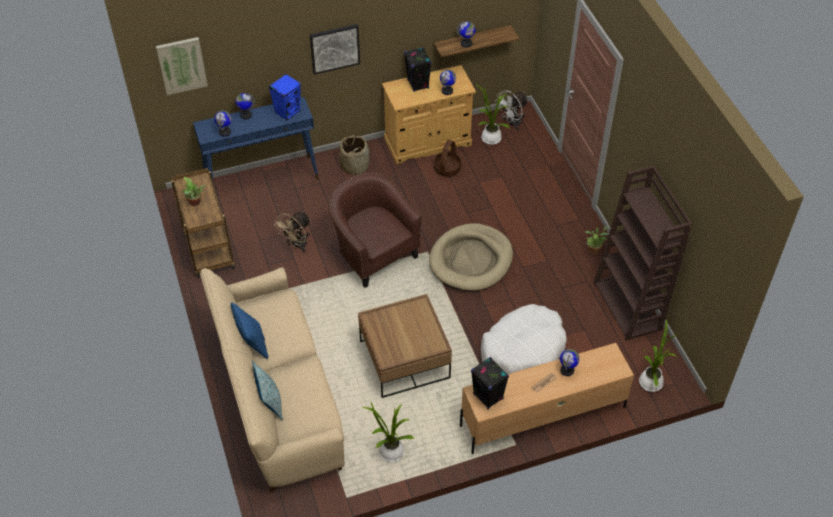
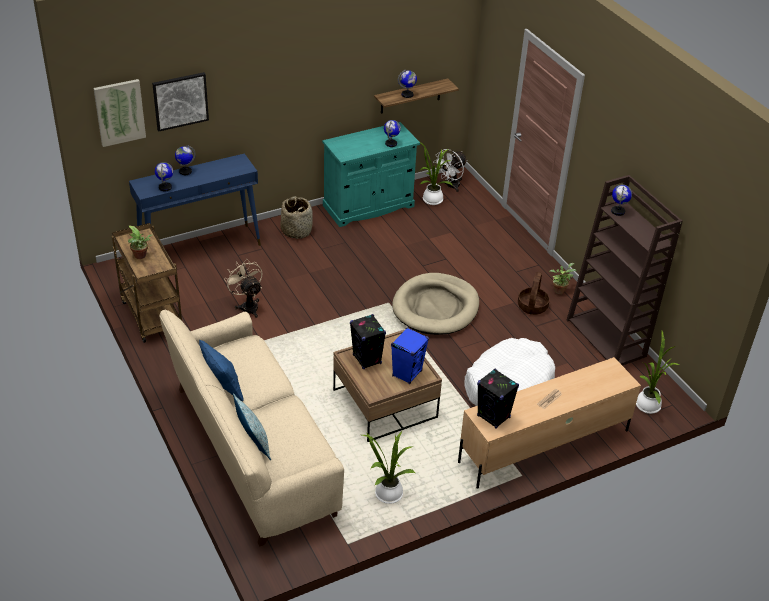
camera: 10 degrees left, 10 degrees down
blue speaker [269,74,301,121] -> blue speaker moved to [391,327,429,384]
beige fan [274,211,311,252] -> beige fan turned 120 degrees clockwise [224,259,262,318]
picture [310,24,360,75] -> picture moved to [152,72,209,131]
brown armchair [329,172,422,288] -> none
beige cabinet [382,65,476,164] -> turquoise cabinet [322,122,420,227]
black speaker [404,47,431,92] -> black speaker moved to [350,314,386,369]
basket [434,140,462,177] -> basket moved to [518,272,550,315]
globe [560,349,580,376] -> globe moved to [611,184,632,216]

